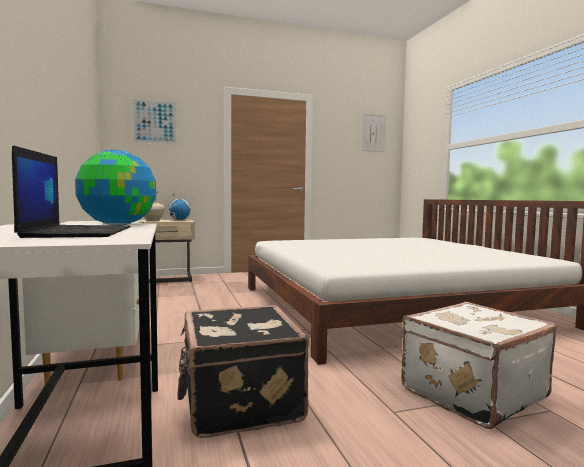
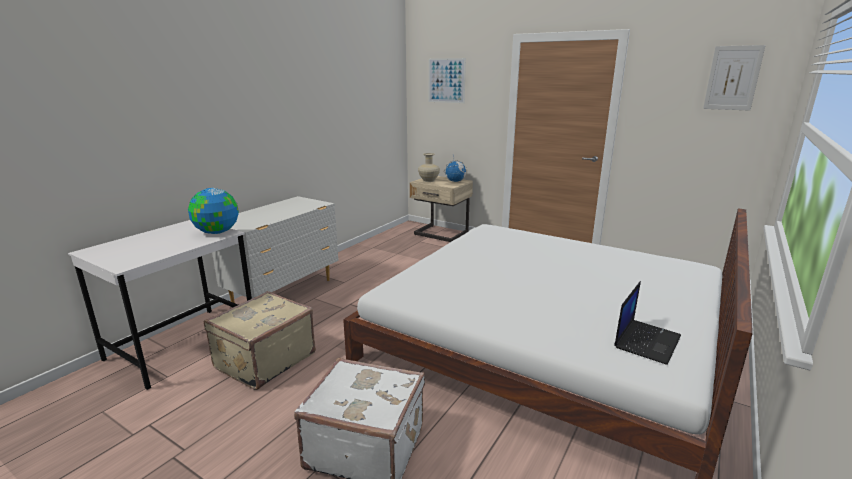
camera: 50 degrees right, 15 degrees up
laptop [12,145,131,238] -> laptop moved to [614,281,681,365]
black suitcase [177,305,309,438] -> beige suitcase [204,291,316,390]

